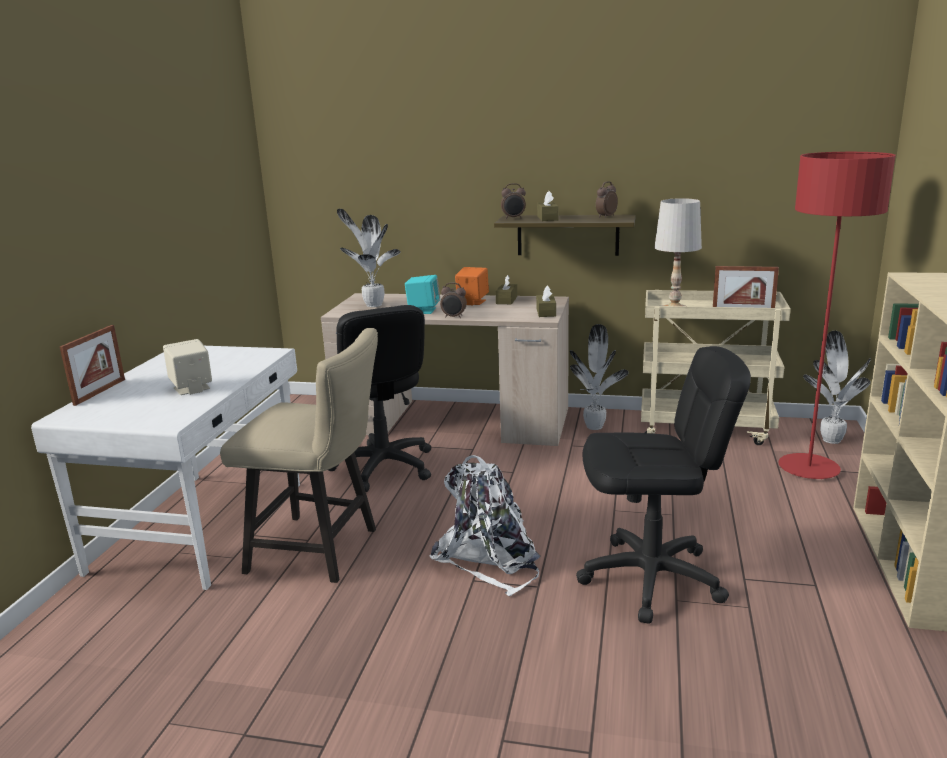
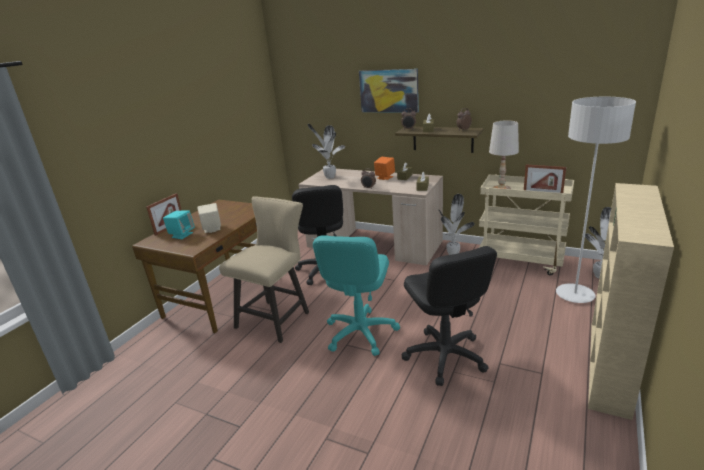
camera: 15 degrees right, 5 degrees up
white desk [31,346,300,590] -> brown desk [132,200,257,333]
beige chair [220,328,378,583] -> beige chair turned 90 degrees counterclockwise [219,196,309,343]
turquoise speaker [405,275,440,314] -> turquoise speaker moved to [163,210,195,239]
white backpack [430,455,540,596] -> turquoise office chair [313,235,400,356]
black office chair [576,346,751,624] -> black office chair turned 60 degrees clockwise [402,246,497,386]
red floor lamp [778,152,896,479] -> grey floor lamp [556,97,636,303]
none -> picture [359,69,419,113]

